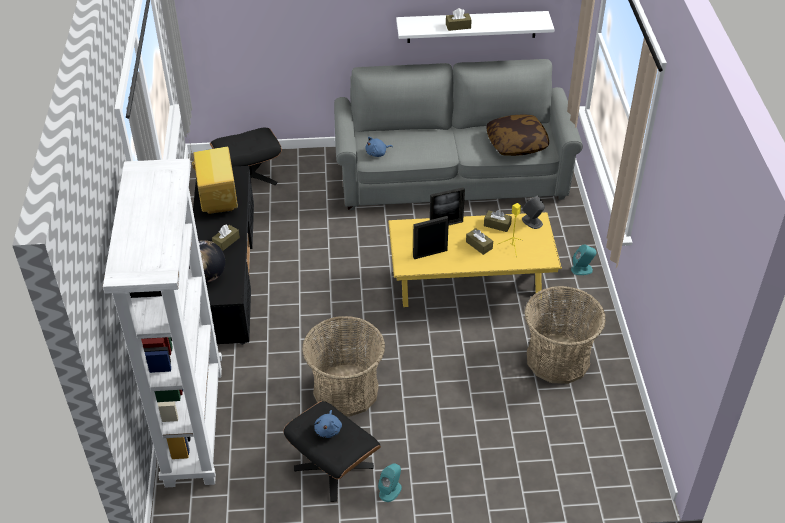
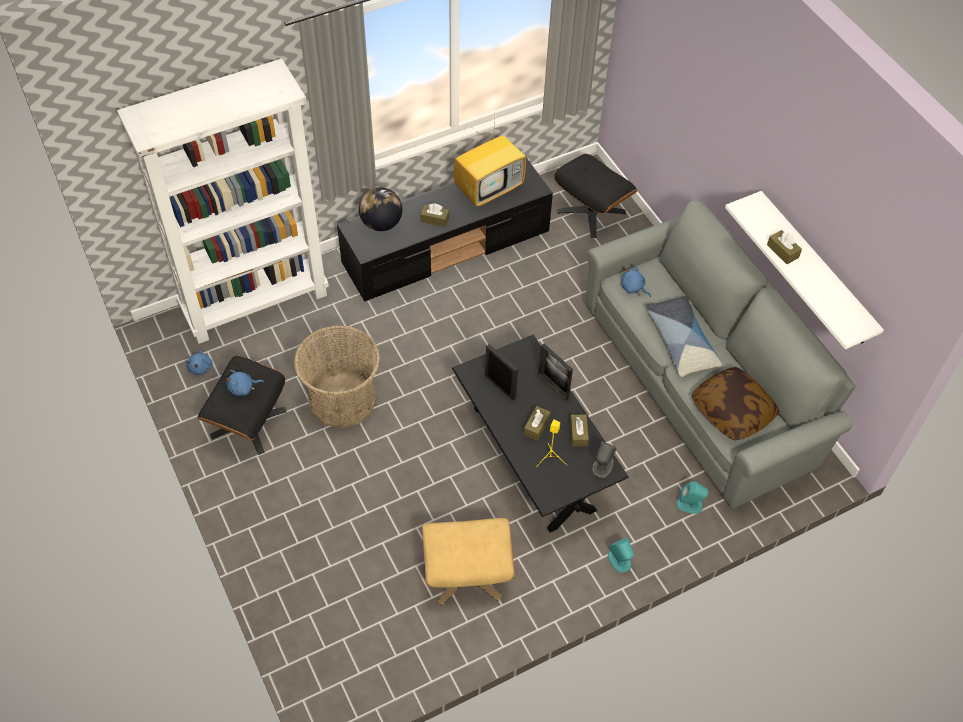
camera: 65 degrees right, 10 degrees up
turquoise speaker [378,463,402,502] -> turquoise speaker moved to [677,481,709,514]
yellow coffee table [388,212,562,307] -> black coffee table [452,335,629,533]
basket [525,286,606,384] -> beige ottoman [422,518,515,606]
none -> blue plush toy [186,349,212,375]
none -> pillow [645,296,724,377]

